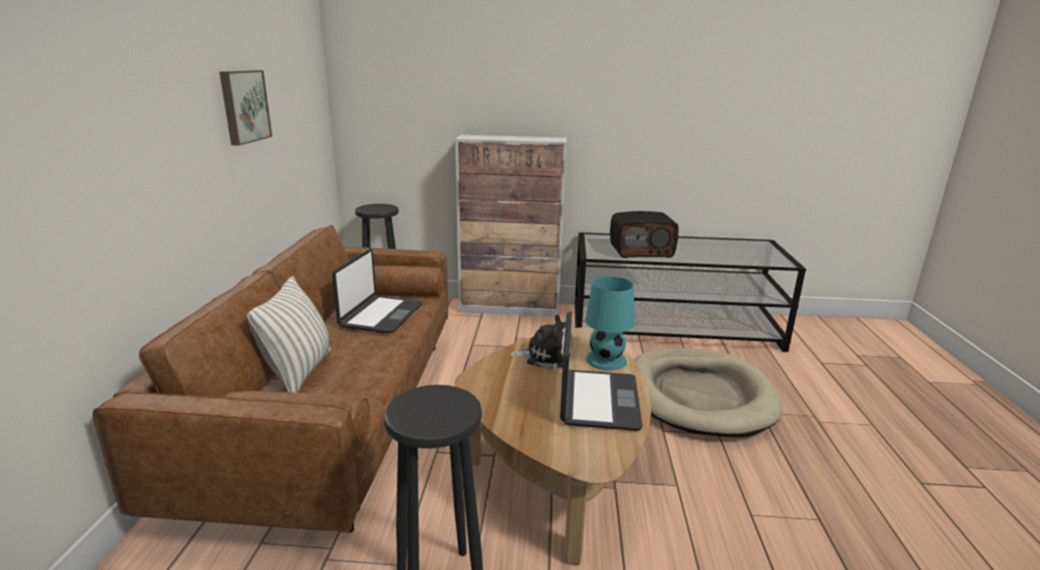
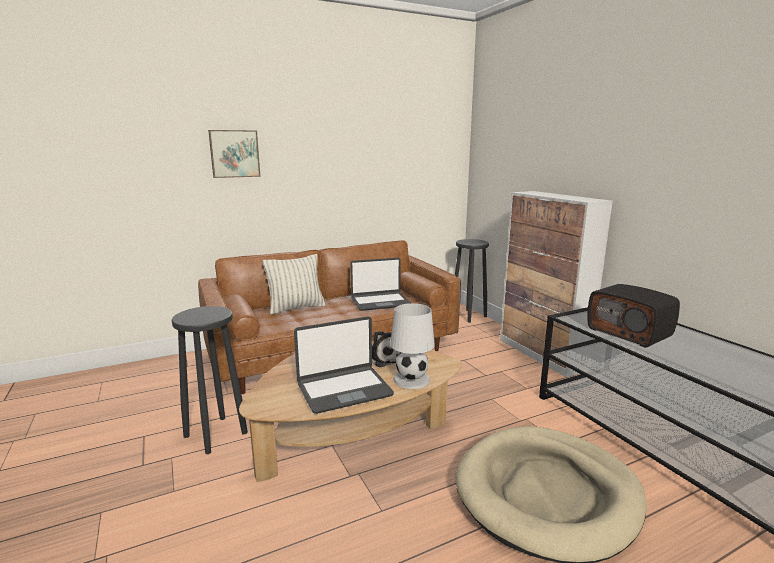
camera: 60 degrees right, 5 degrees down
picture [220,70,272,146] -> picture moved to [208,130,261,178]
turquoise table lamp [585,277,635,371] -> white table lamp [390,303,435,389]

